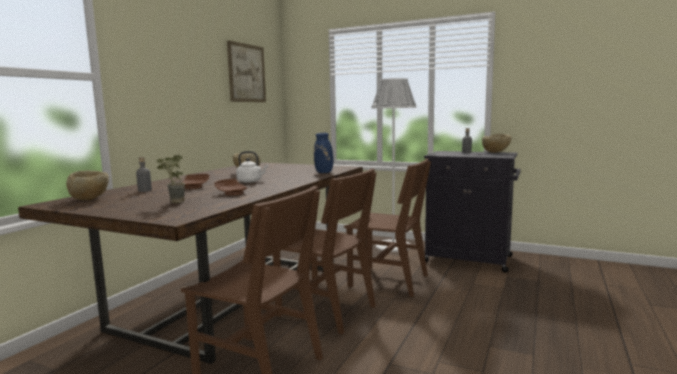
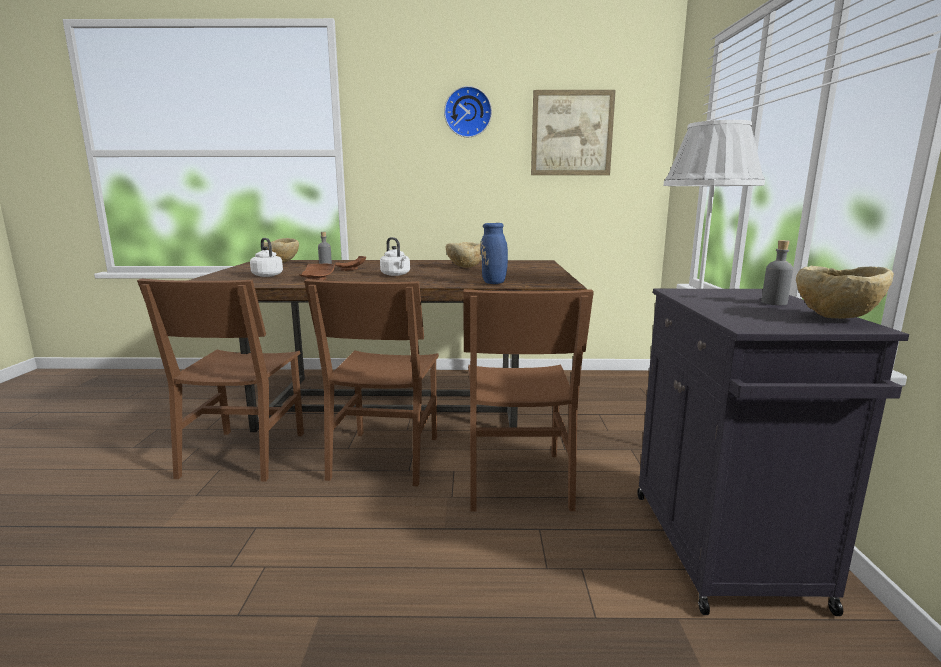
camera: 65 degrees right, 5 degrees up
potted plant [157,154,185,203] -> white kettle [250,238,283,277]
none -> wall clock [444,86,492,137]

